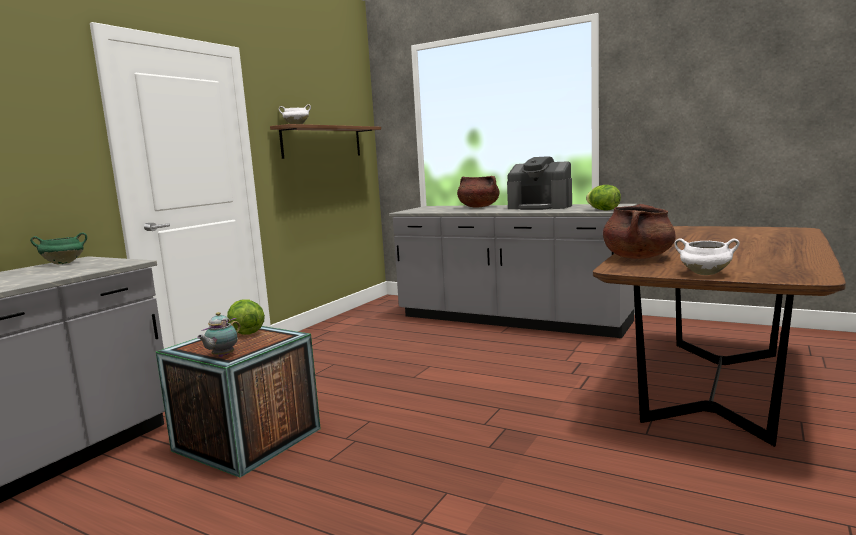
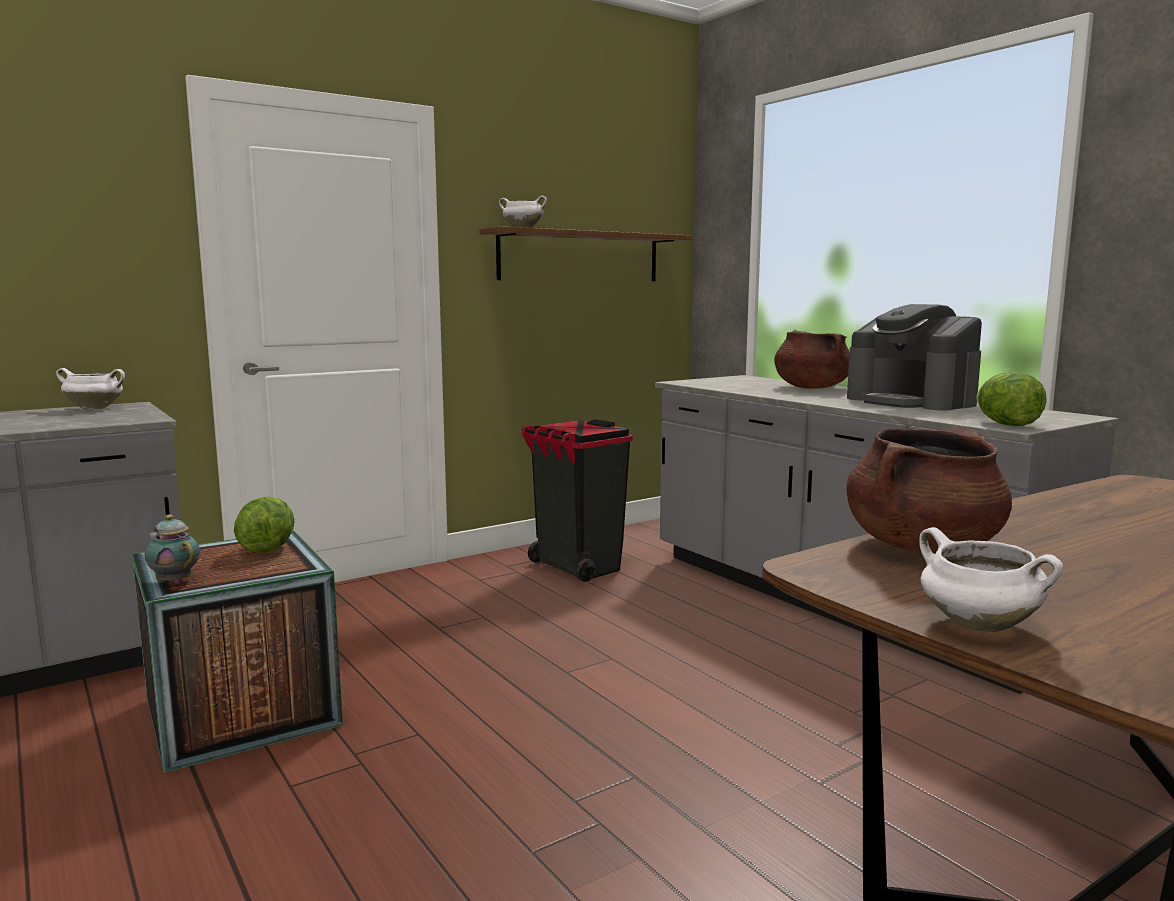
camera: 25 degrees right, 0 degrees up
green cooking pot [30,232,87,264] -> white cooking pot [56,368,125,410]
teapot [197,312,240,357] -> teapot turned 75 degrees clockwise [144,515,200,584]
none -> black trash can [522,419,633,582]

